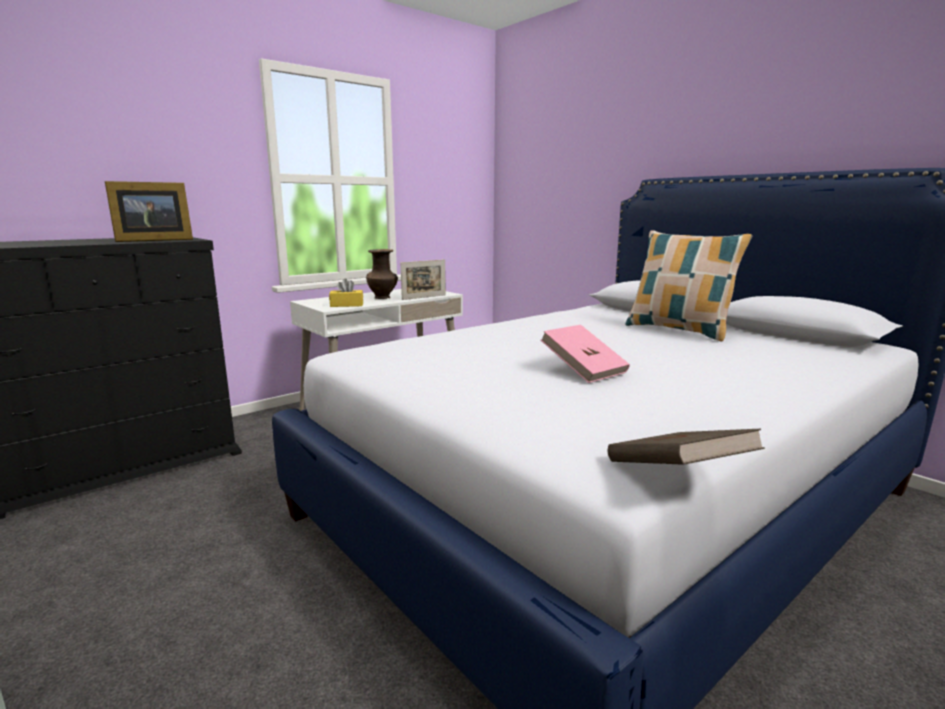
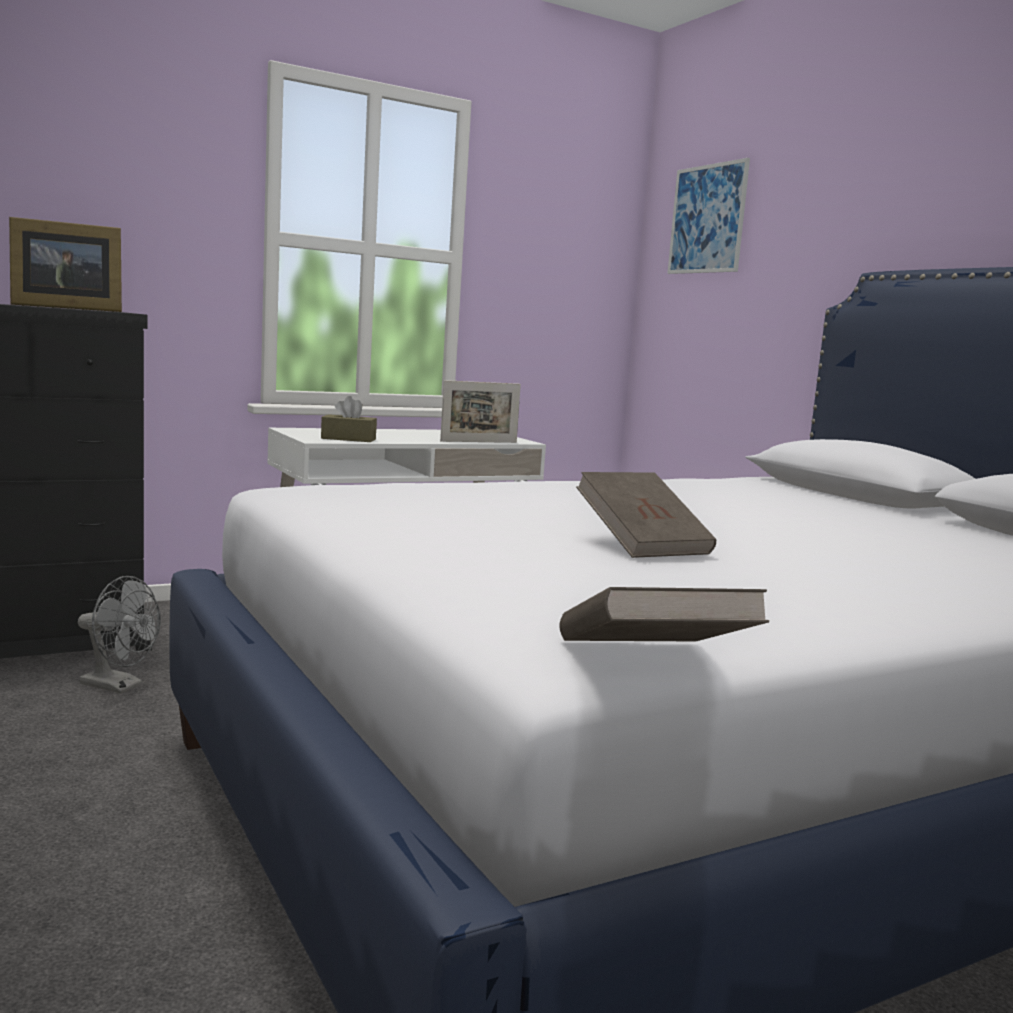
camera: 10 degrees right, 5 degrees down
yellow tissue box [329,278,363,307] -> brown tissue box [321,396,377,442]
brown vase [366,249,398,299] -> none
pink book [541,325,630,383] -> brown book [576,472,716,558]
pillow [625,230,752,341] -> none
none -> grey fan [78,576,161,694]
none -> picture [667,158,750,274]

